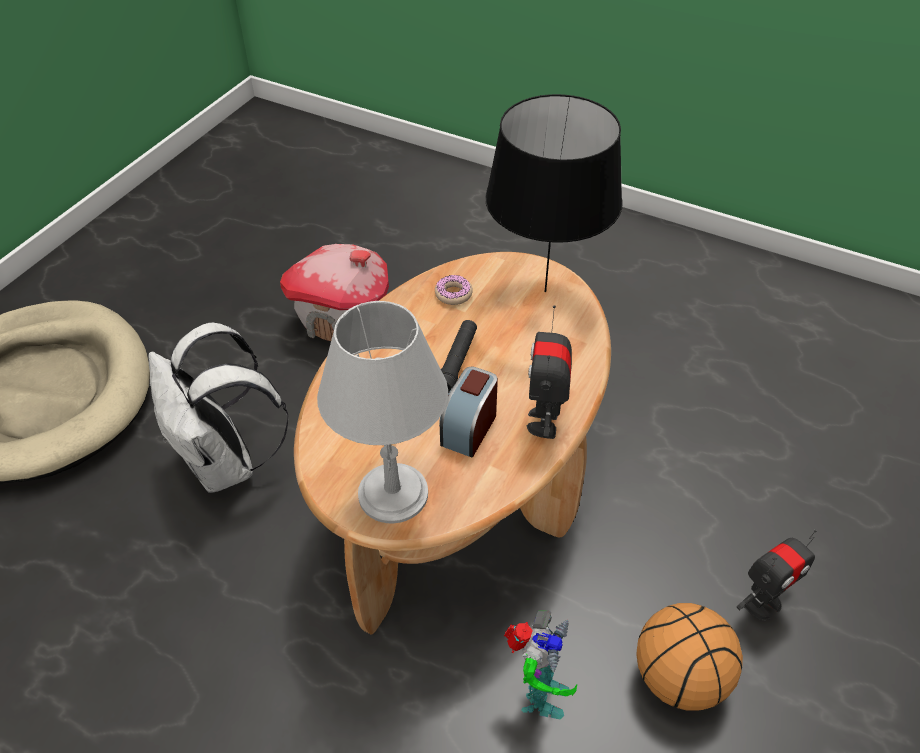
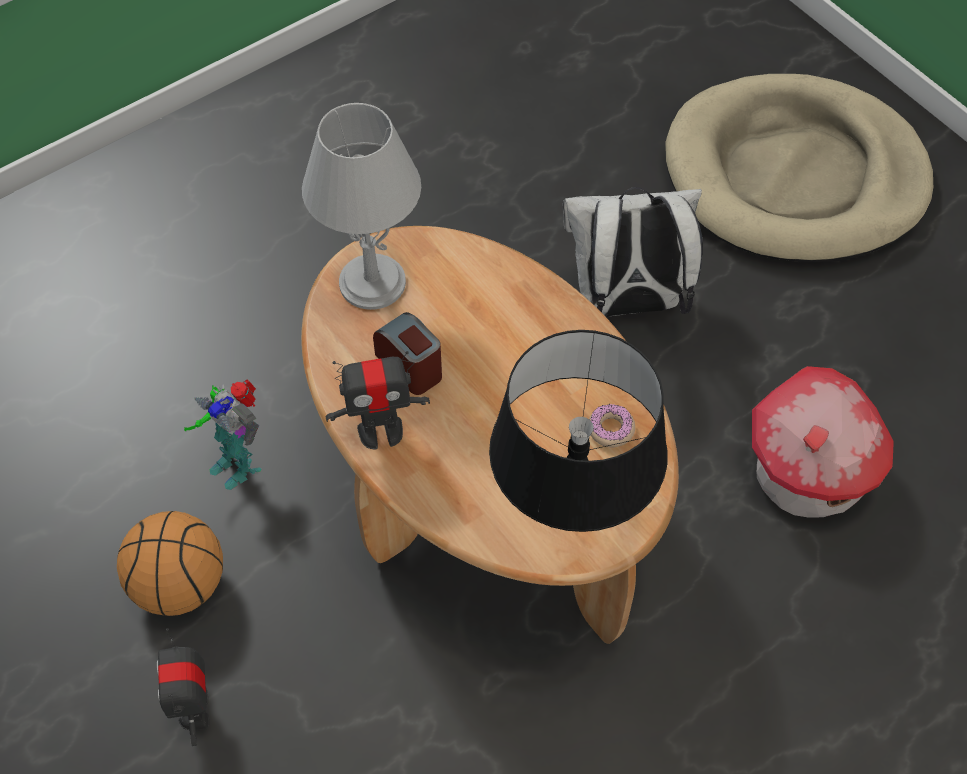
camera: 115 degrees right, 10 degrees up
black flashlight [441,320,477,394] -> none
toy robot [527,305,572,439] -> toy robot turned 135 degrees clockwise [326,351,430,450]

